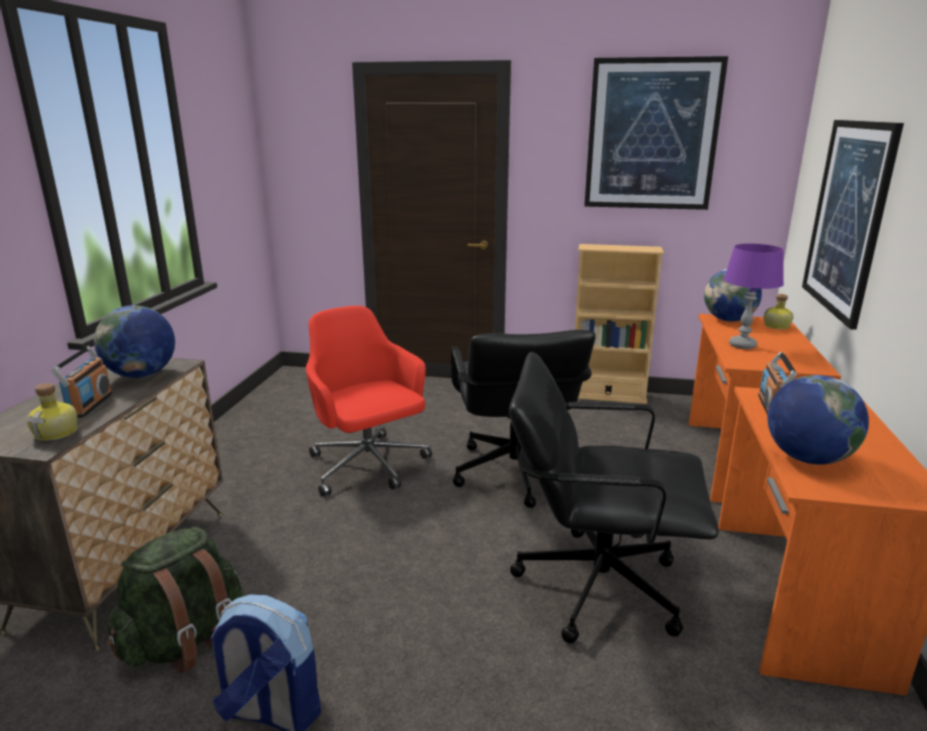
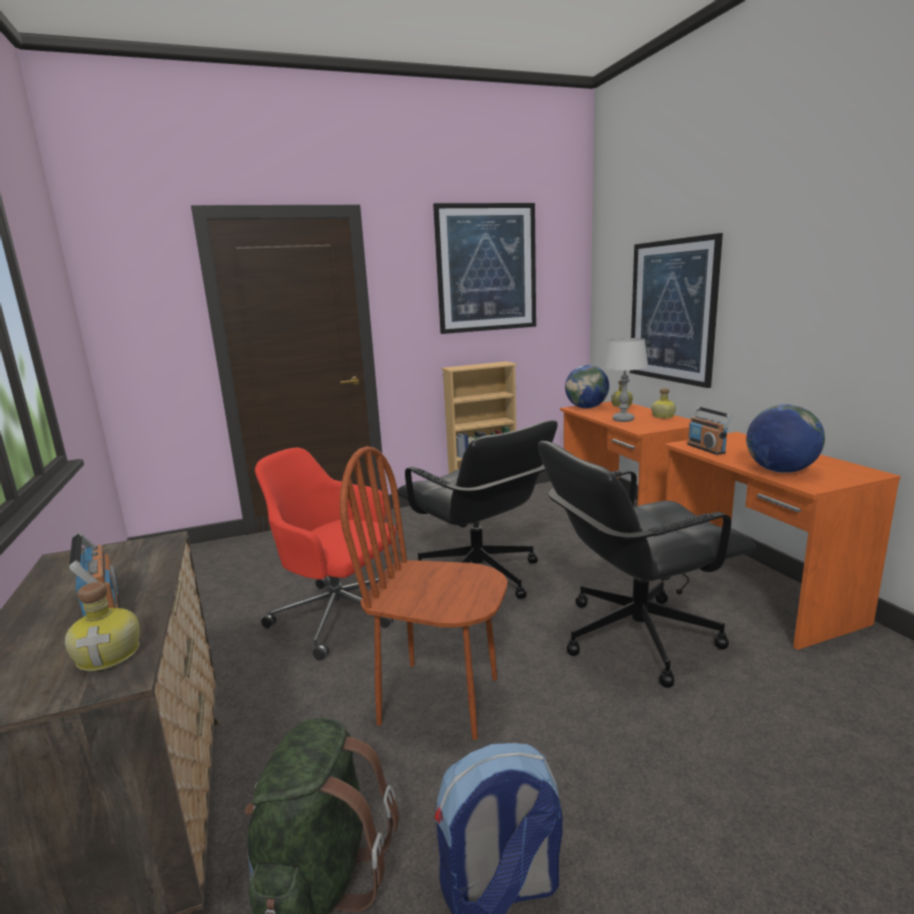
camera: 30 degrees left, 5 degrees down
globe [94,305,175,378] -> none
purple table lamp [723,244,784,349] -> grey table lamp [602,338,649,422]
none -> brown chair [340,446,508,740]
none -> bottle [651,388,676,418]

